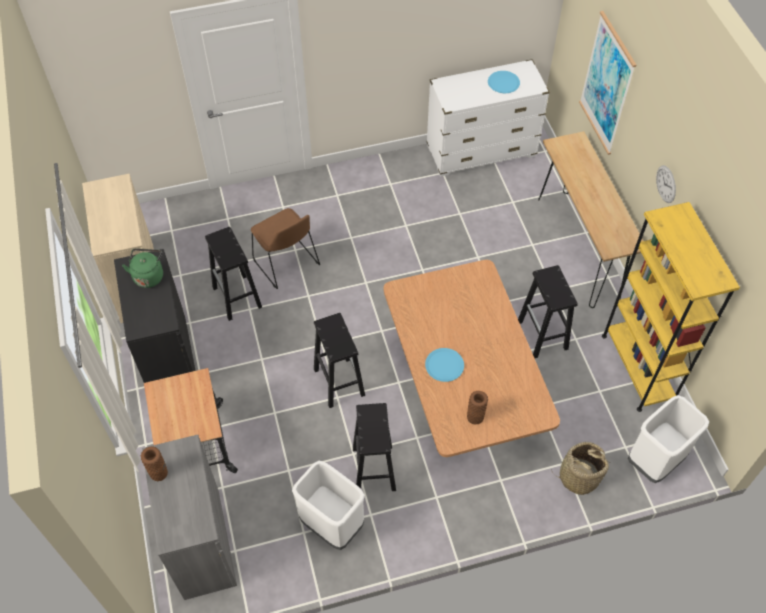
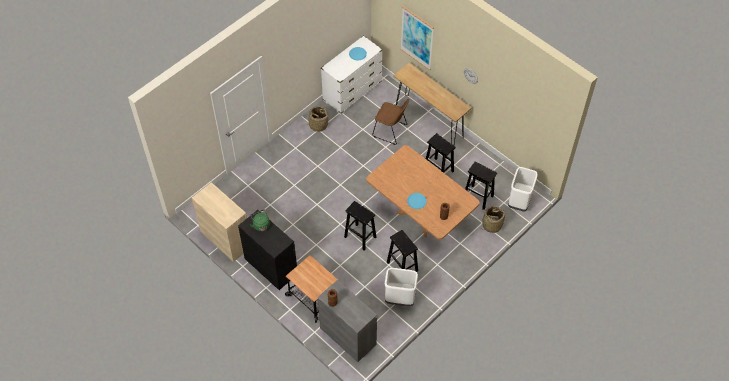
camera: 30 degrees left, 0 degrees up
black stool [205,227,262,321] -> black stool moved to [465,161,497,210]
brown chair [251,208,320,289] -> brown chair moved to [372,99,409,145]
yellow bookcase [602,202,740,412] -> none
none -> basket [305,106,331,132]

